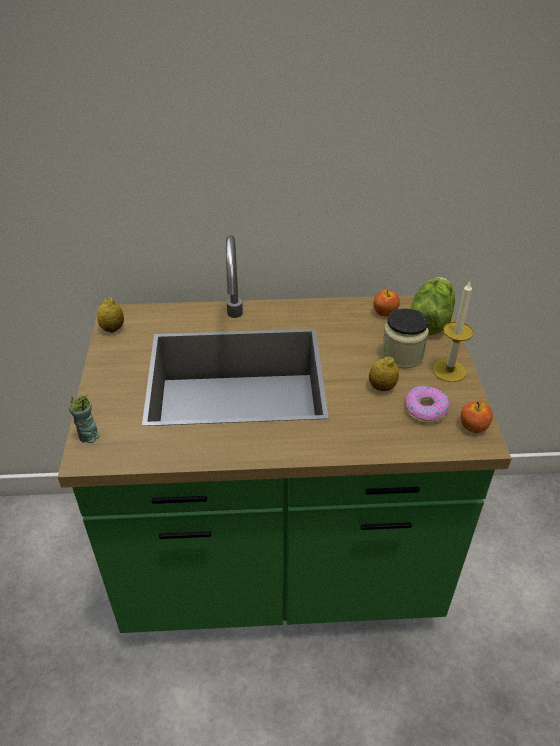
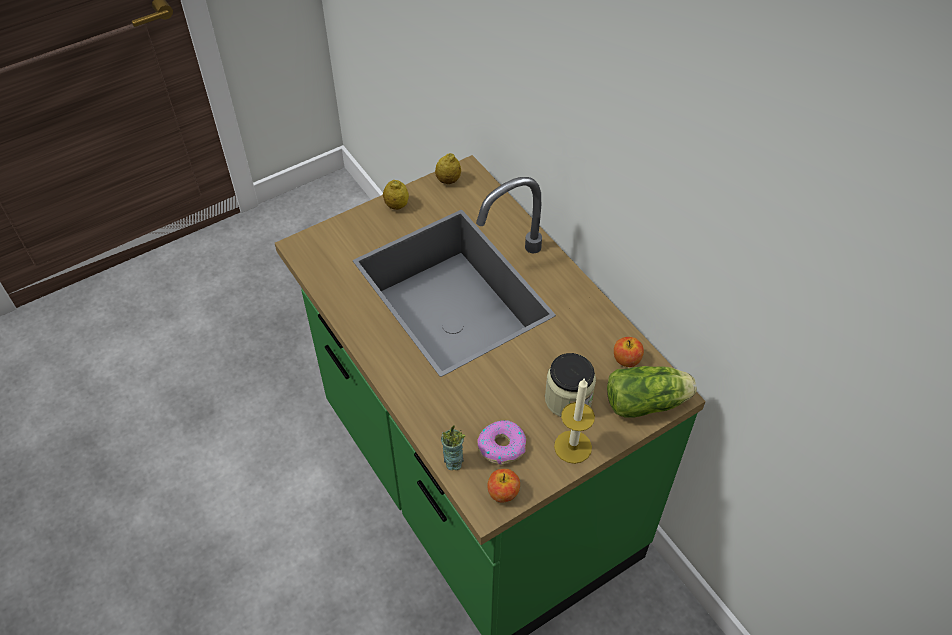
camera: 60 degrees right, 10 degrees up
cup [69,394,100,443] -> cup moved to [441,425,465,470]
lemon [369,357,399,391] -> lemon moved to [383,180,409,210]

